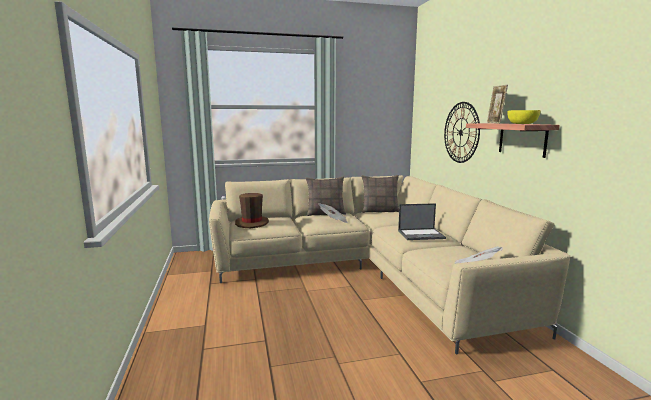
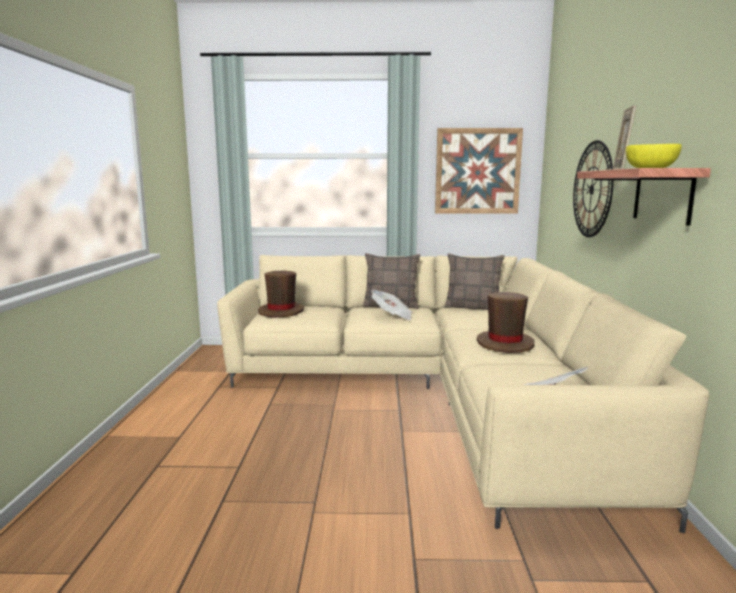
camera: 15 degrees right, 0 degrees up
laptop [398,203,446,240] -> brown hat [477,292,534,353]
none -> picture [435,128,523,214]

